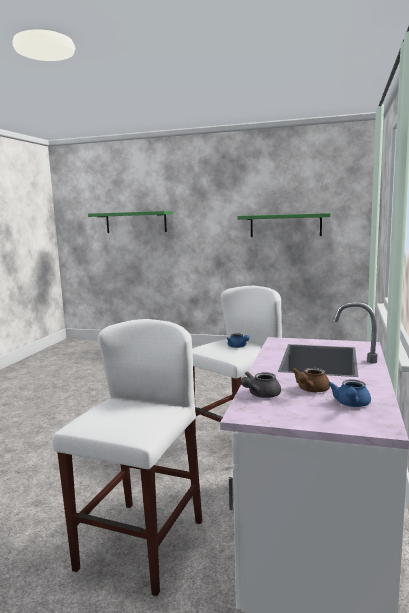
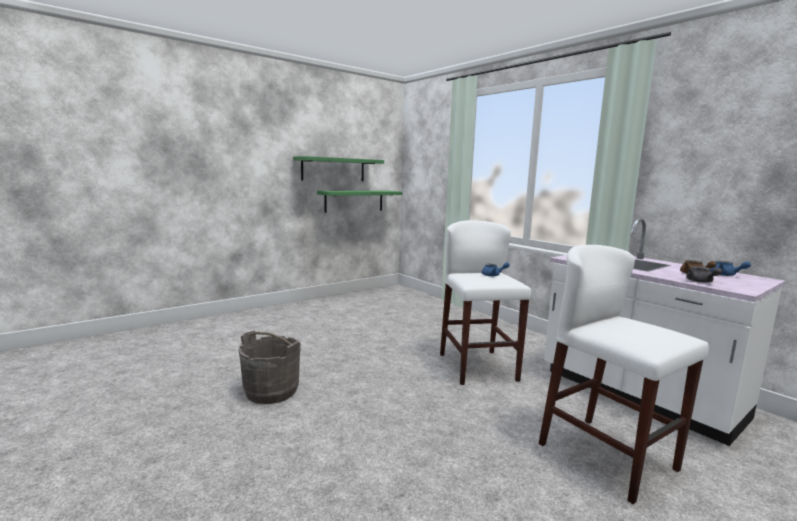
camera: 55 degrees left, 0 degrees up
green shelf [88,211,173,233] -> green shelf moved to [317,190,402,213]
none -> grey bucket [238,331,301,404]

